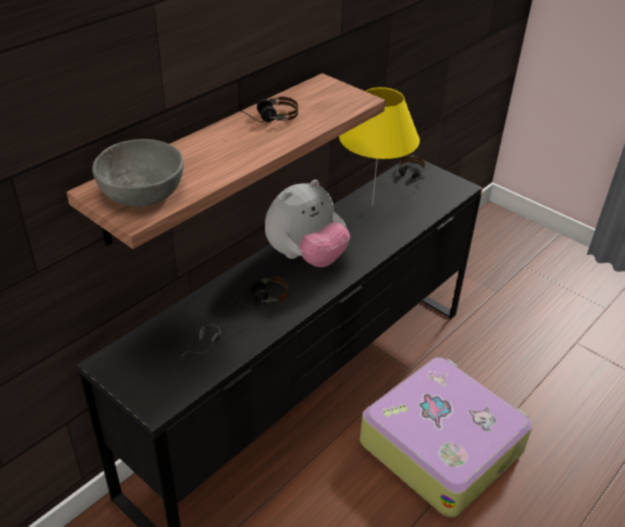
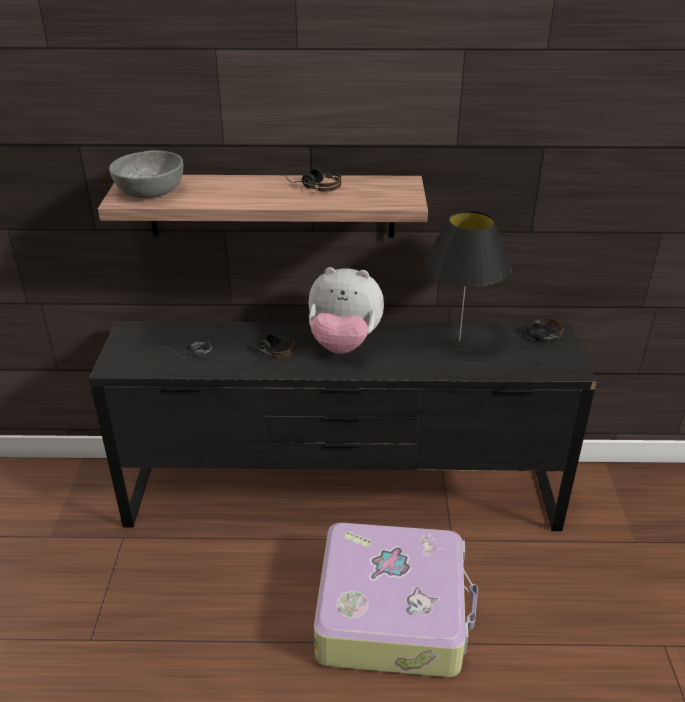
camera: 50 degrees right, 5 degrees down
yellow table lamp [339,87,420,207] -> black table lamp [423,211,512,341]

